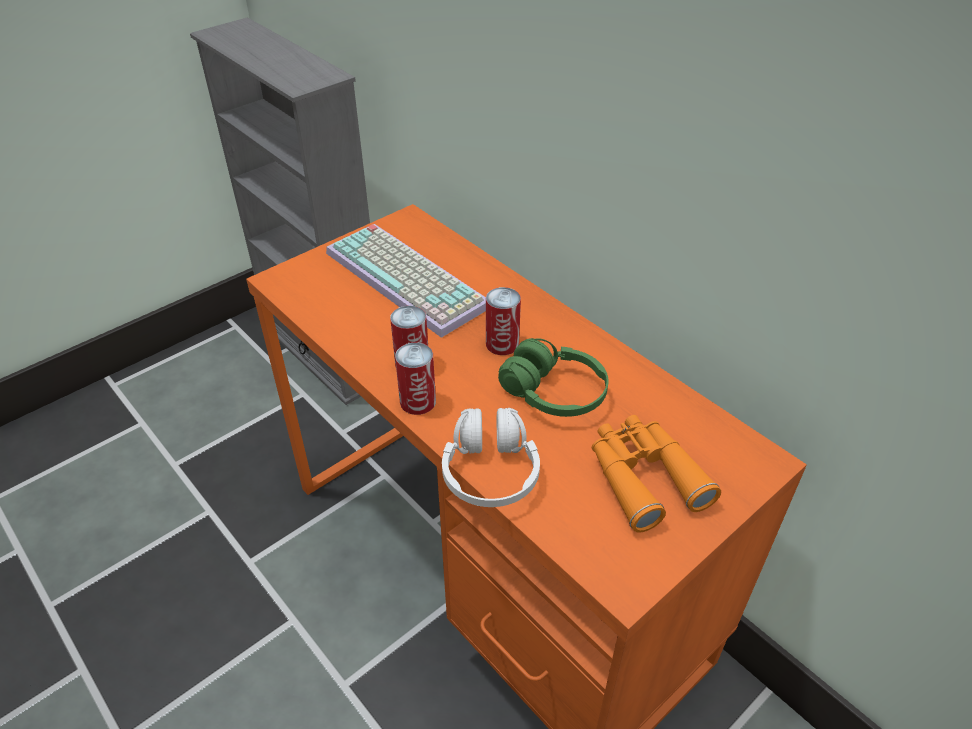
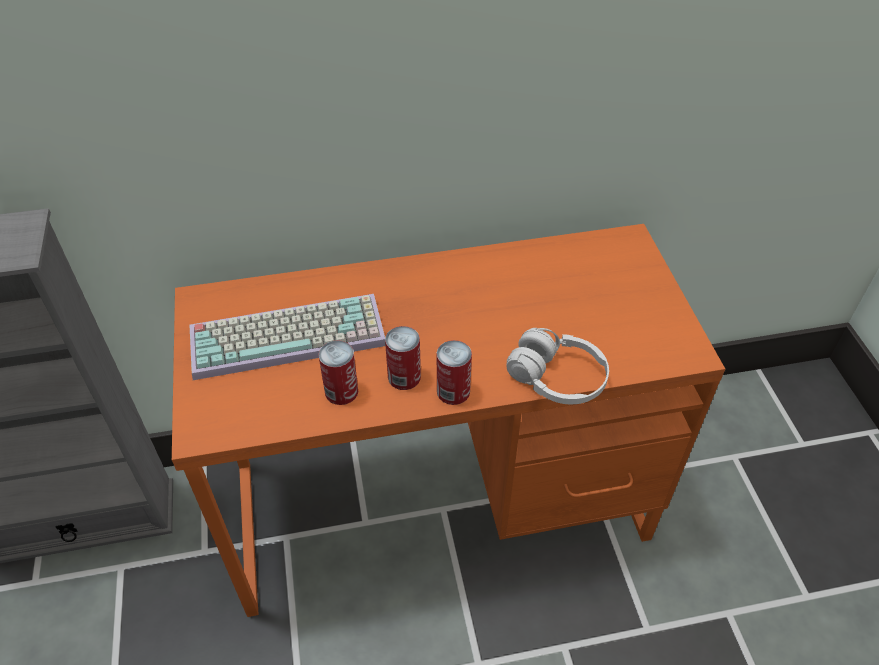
camera: 60 degrees left, 5 degrees up
can [486,287,521,355] -> can moved to [319,340,358,405]
green headphones [498,338,608,417] -> none
orange binoculars [592,415,721,533] -> none

